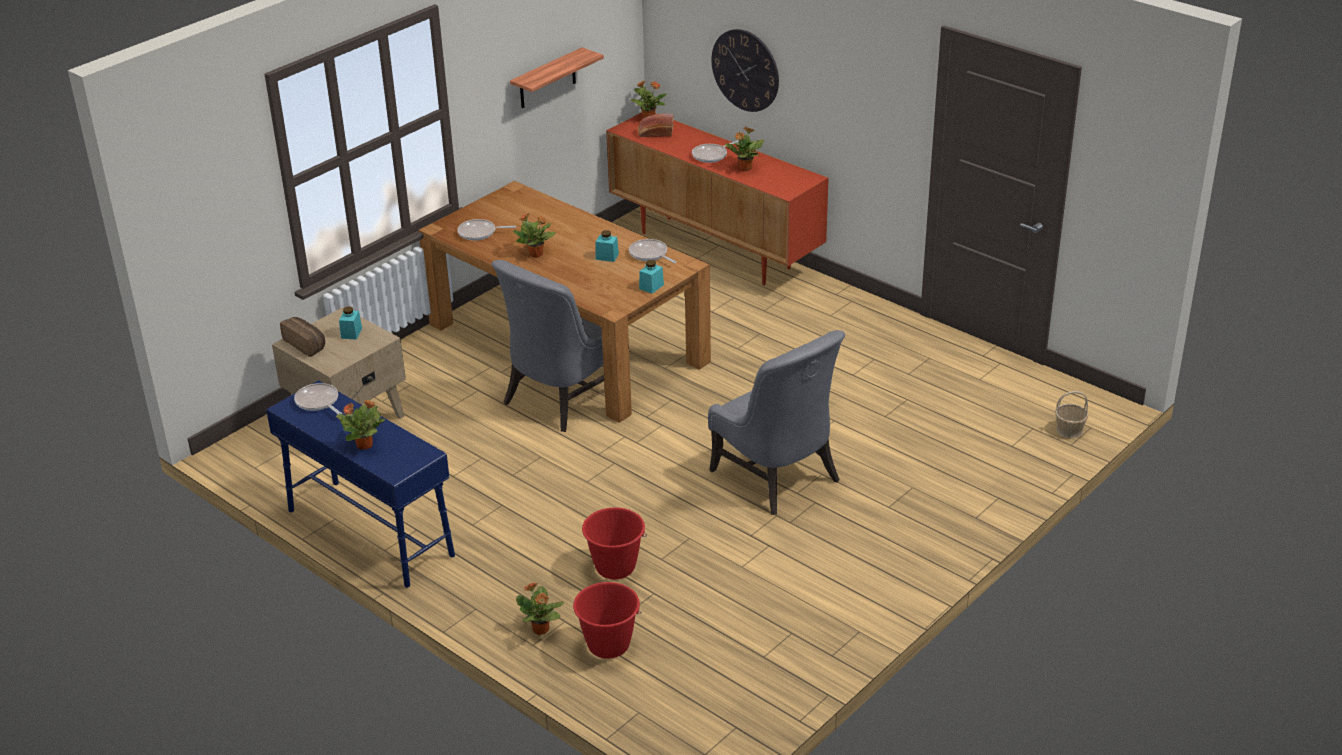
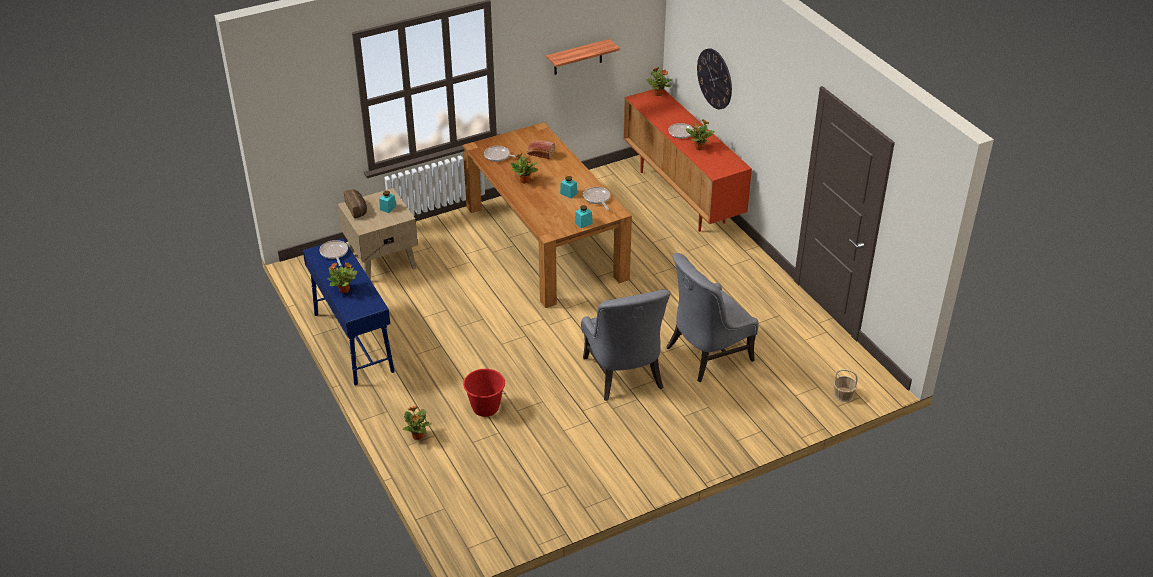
camera: 20 degrees right, 5 degrees up
grey chair [492,260,604,432] -> grey chair moved to [666,253,759,382]
red bucket [573,582,642,659] -> none
bread [638,113,674,137] -> bread moved to [527,141,555,159]

